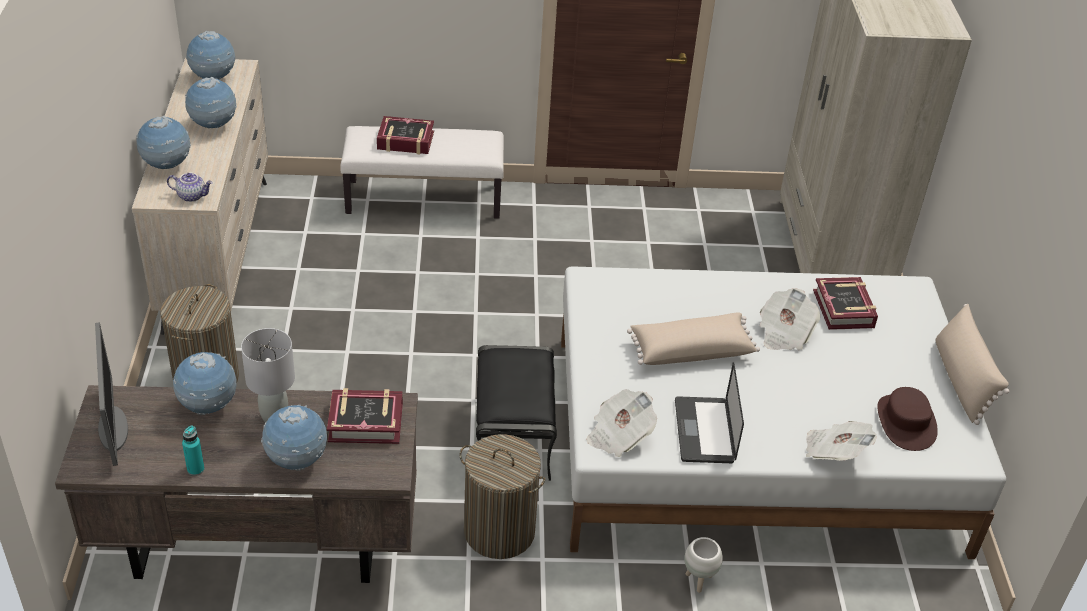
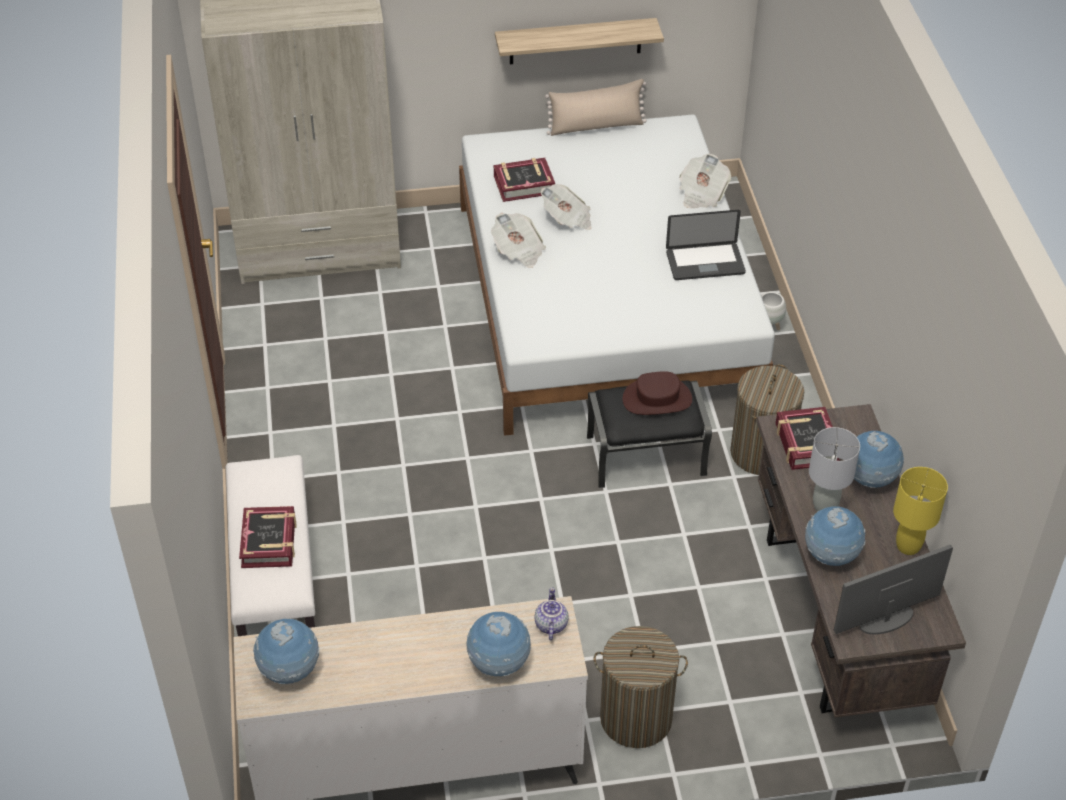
camera: 95 degrees left, 5 degrees up
turquoise bottle [182,426,205,476] -> yellow table lamp [893,467,948,555]
globe [185,77,237,129] -> none
newspaper [586,389,657,457] -> newspaper moved to [491,213,546,268]
beige pillow [627,312,760,365] -> none
brown hat [878,387,938,451] -> brown hat moved to [623,371,692,415]
none -> shelf [495,18,664,64]

